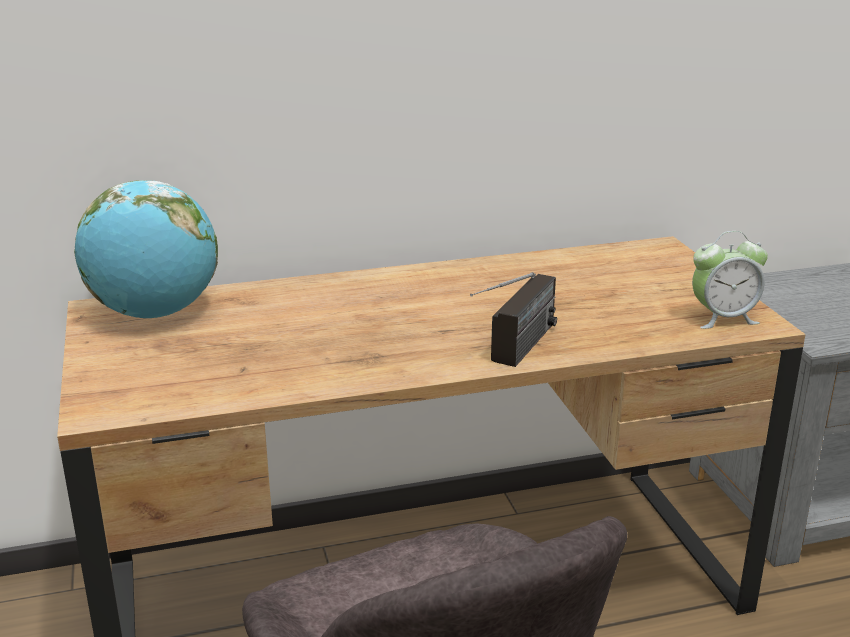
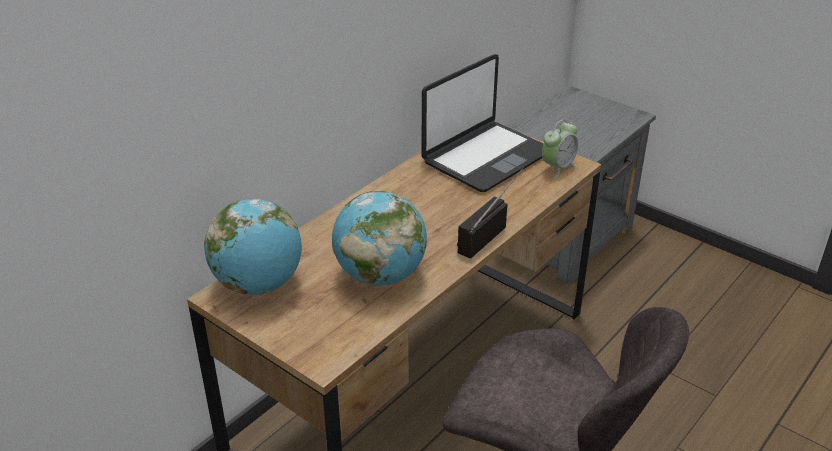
camera: 35 degrees left, 10 degrees up
radio [470,272,557,367] -> radio turned 135 degrees counterclockwise [457,164,527,258]
none -> globe [332,191,427,286]
none -> laptop [421,54,544,192]

